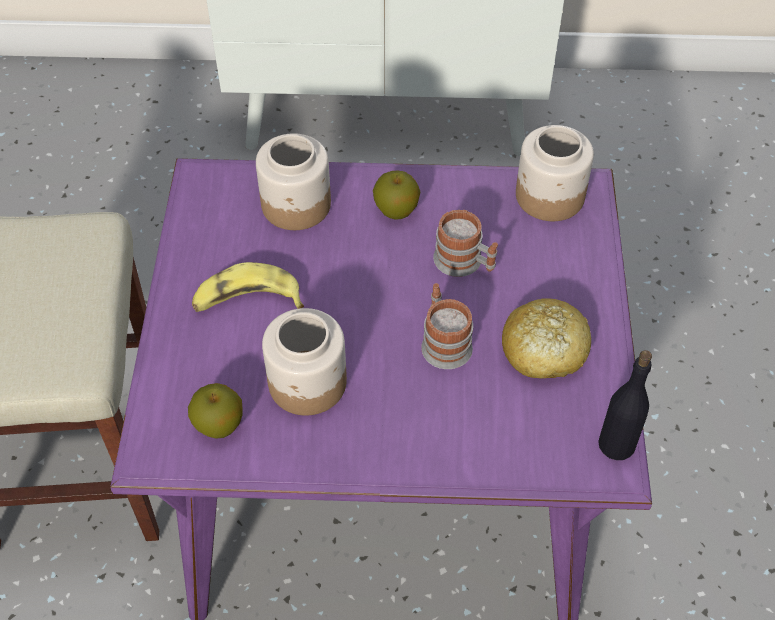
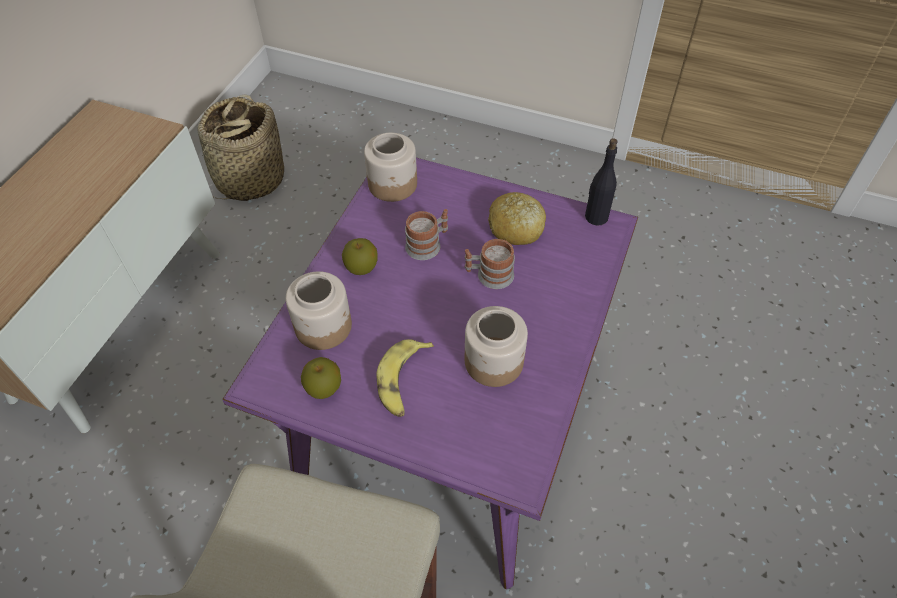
camera: 70 degrees left, 0 degrees up
apple [188,383,243,439] -> apple moved to [301,357,341,399]
none -> basket [197,94,284,201]

